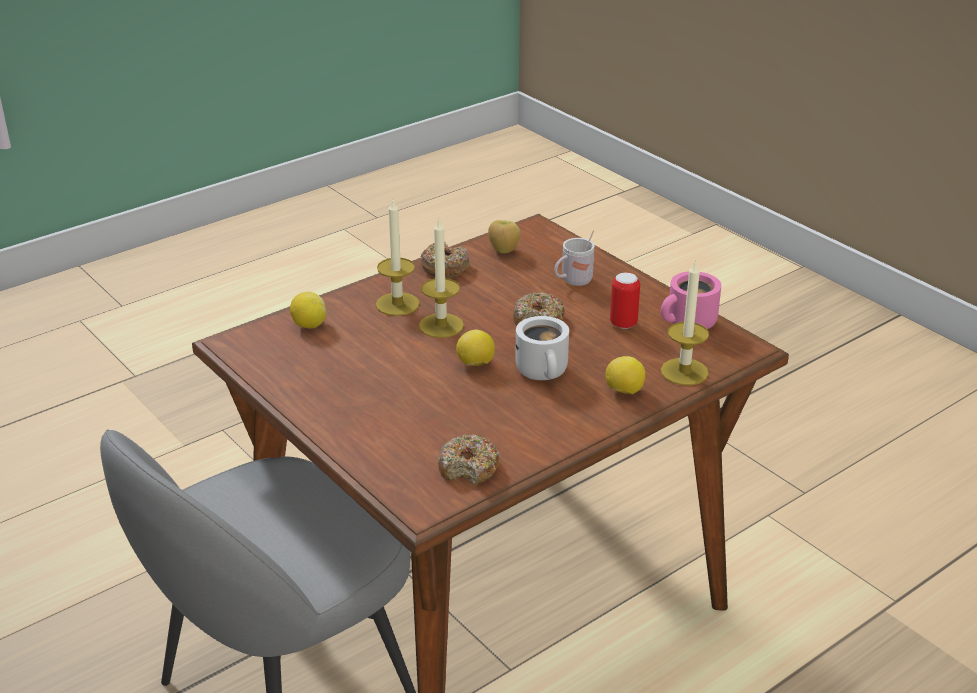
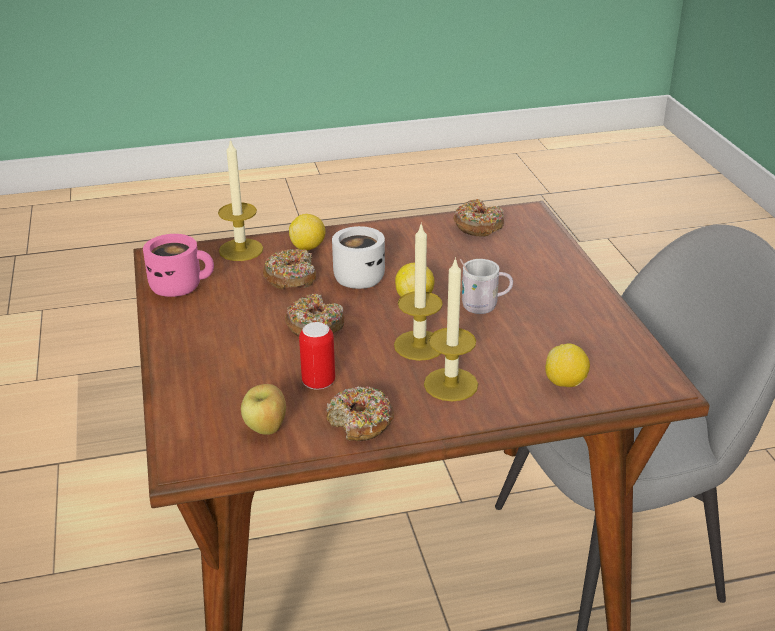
camera: 155 degrees left, 0 degrees up
white mug [554,230,595,286] -> white mug moved to [460,259,513,314]
can [610,272,640,329] -> can moved to [299,322,335,390]
none -> donut [263,249,316,289]

